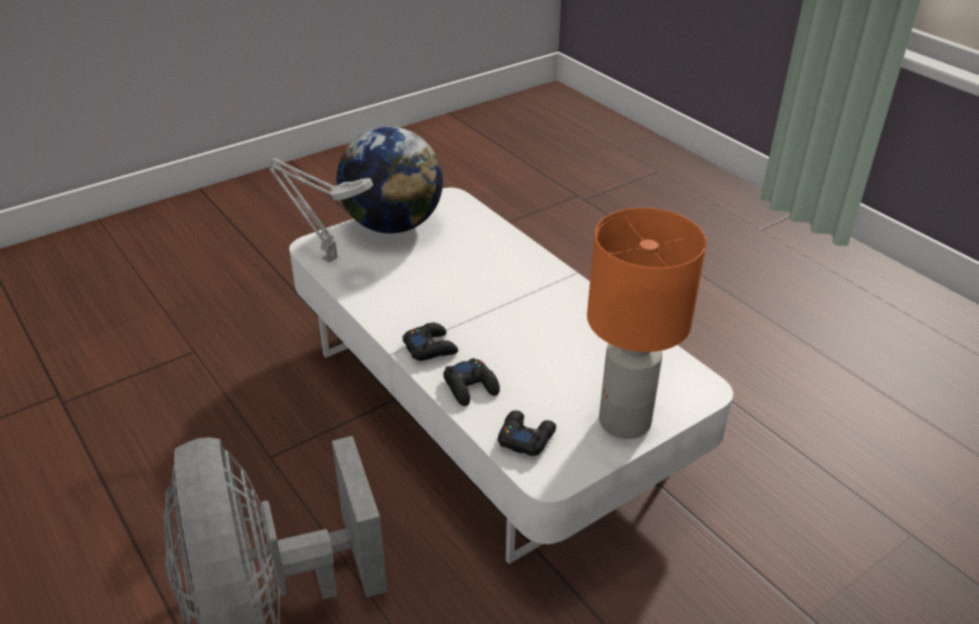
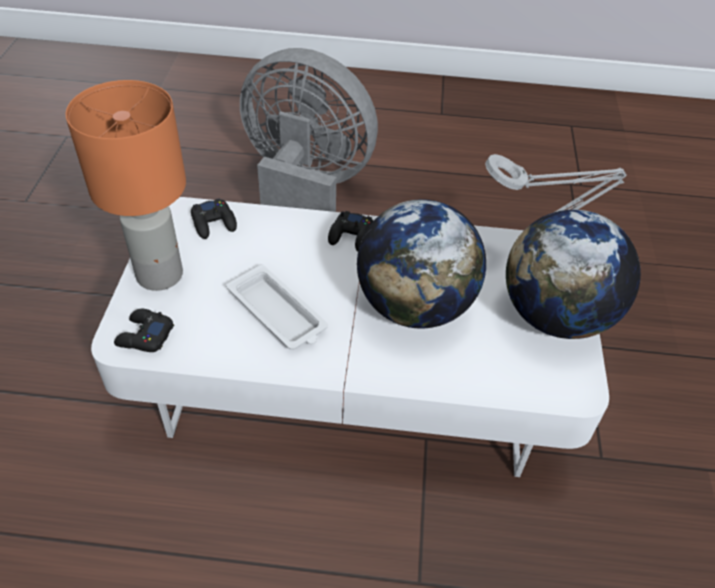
camera: 130 degrees right, 10 degrees up
black game controller [443,358,500,406] -> black game controller moved to [114,309,174,352]
none -> white tray [226,264,328,350]
none -> globe [357,199,486,329]

